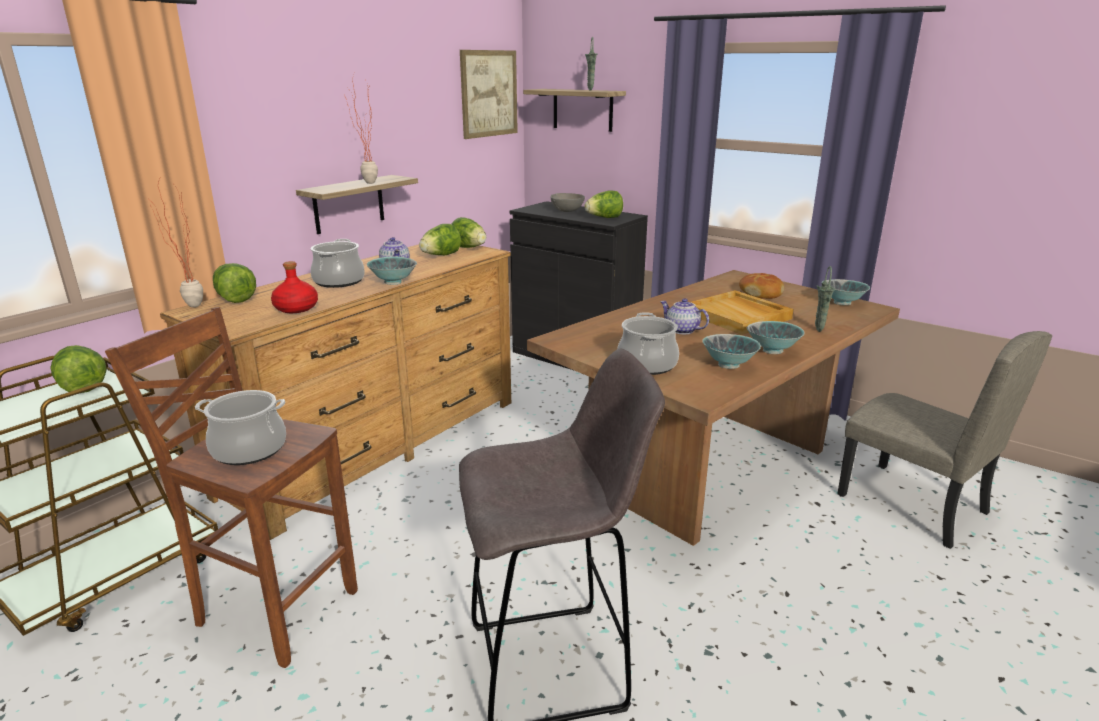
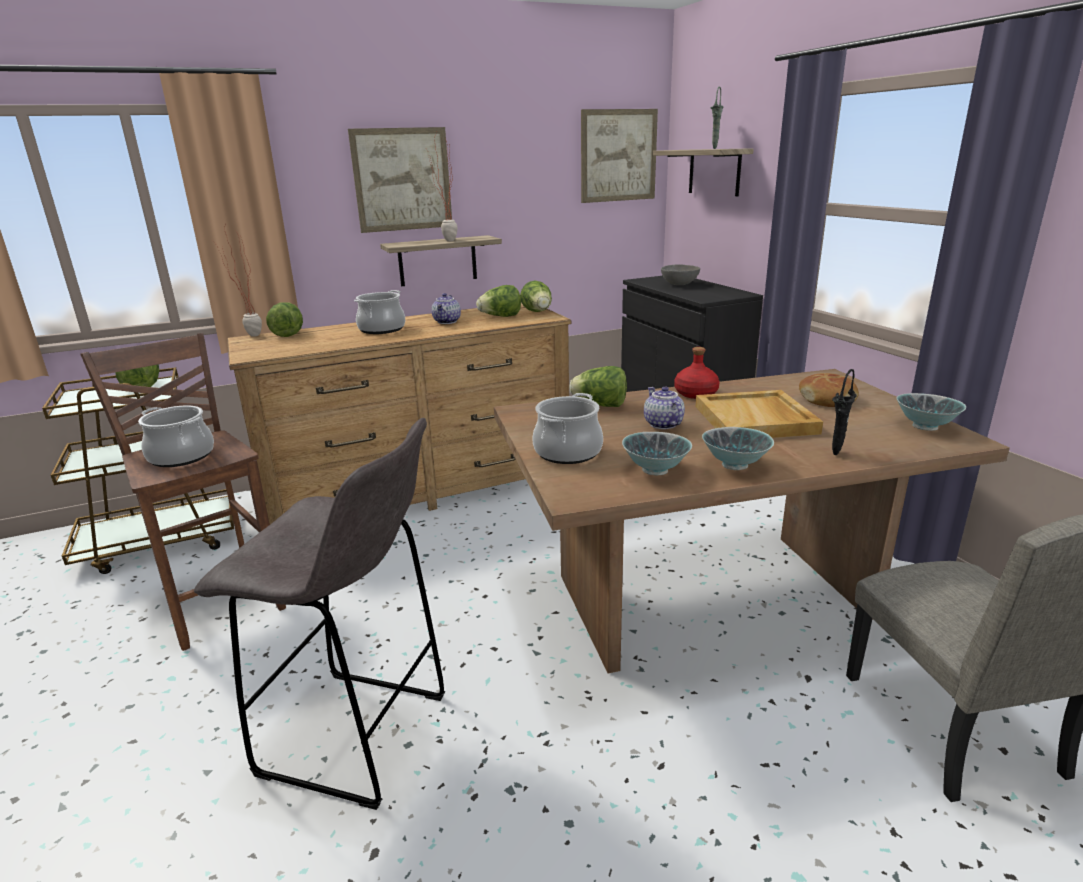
camera: 30 degrees right, 0 degrees up
red bottle [271,261,318,313] -> red bottle moved to [674,347,720,399]
bowl [367,256,417,285] -> none
lettuce [585,190,623,218] -> lettuce moved to [569,366,627,407]
green vase [815,266,835,332] -> black vase [832,369,856,455]
none -> picture [348,127,452,233]

